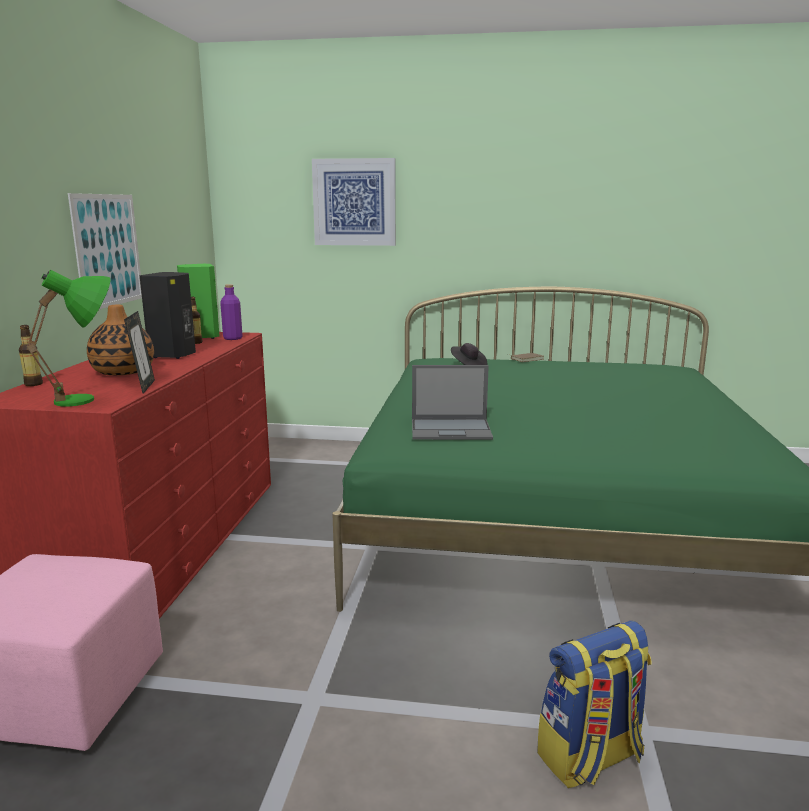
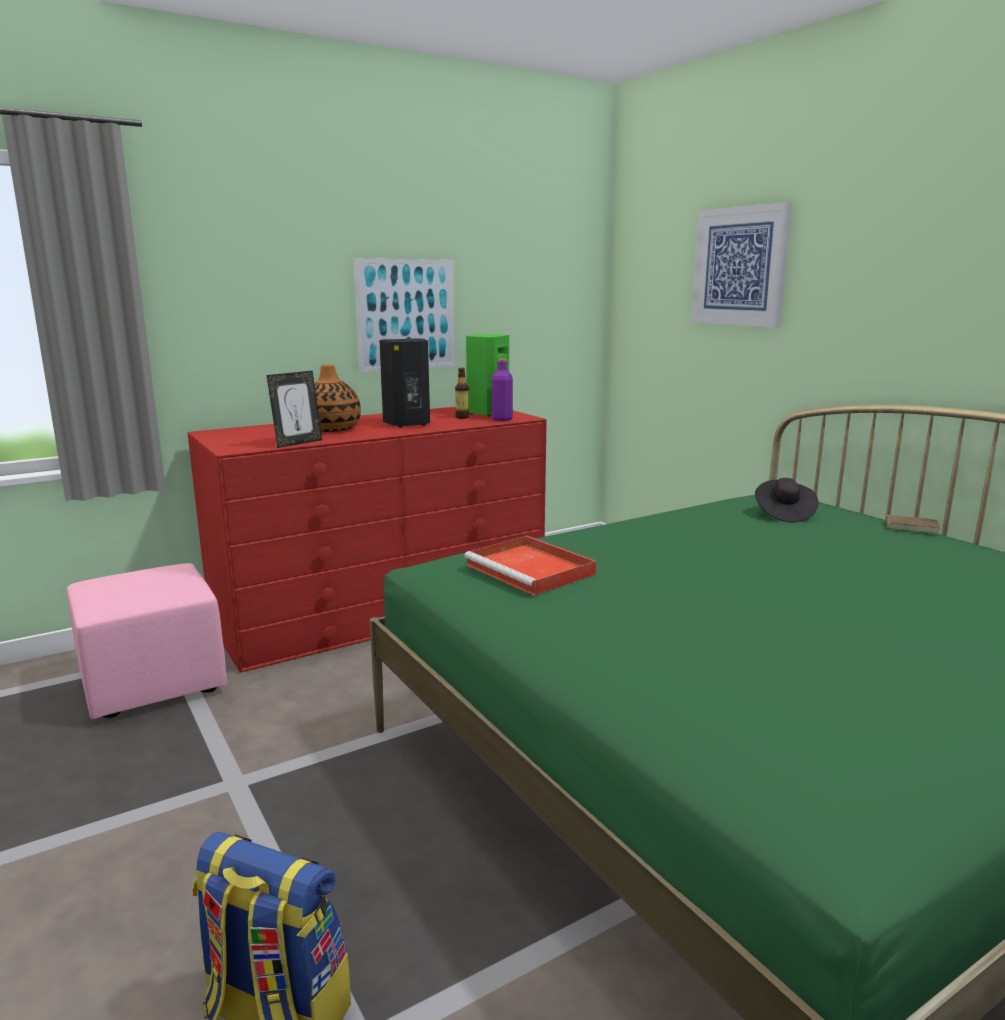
camera: 50 degrees right, 0 degrees up
bottle [19,325,43,386] -> none
green table lamp [26,270,111,407] -> none
laptop [412,365,493,440] -> red tray [464,536,597,595]

